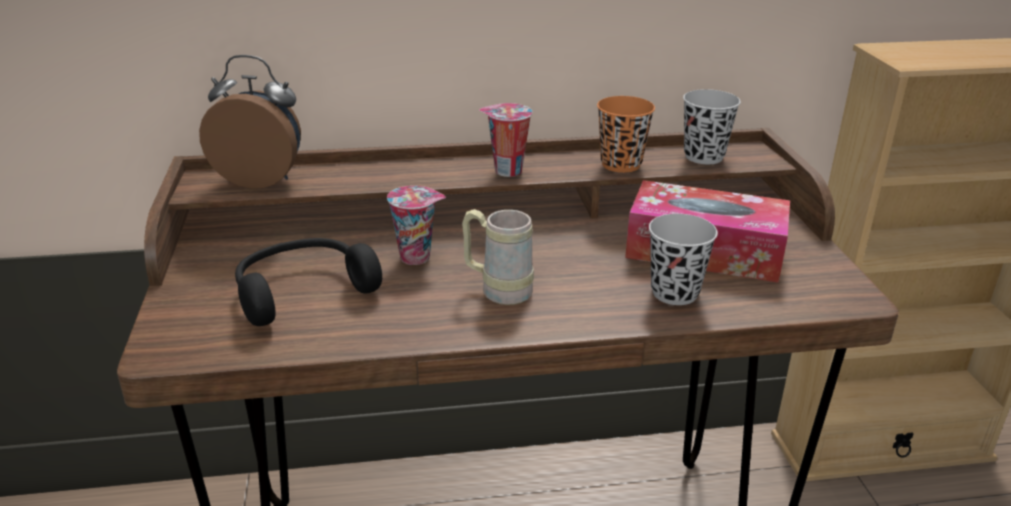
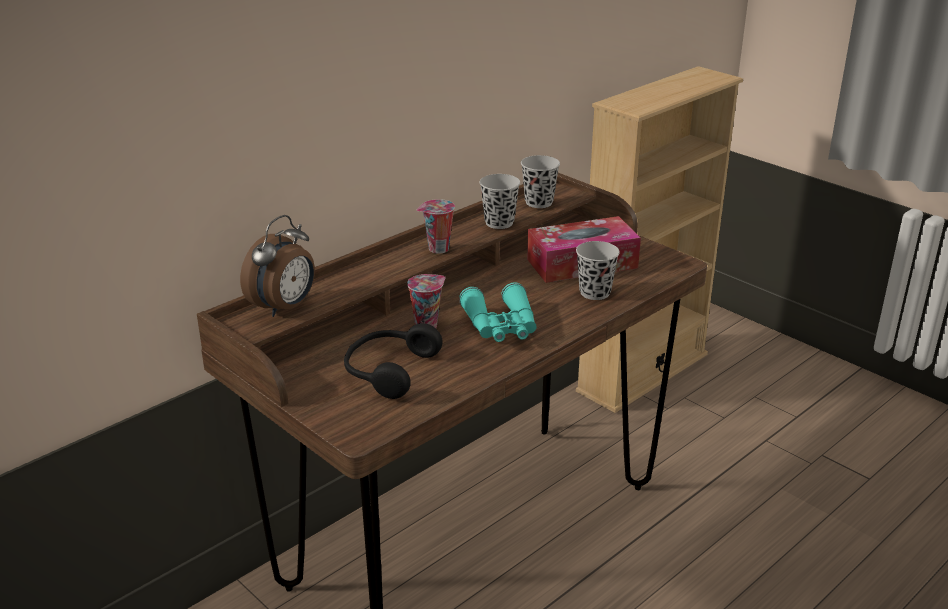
camera: 35 degrees left, 0 degrees up
alarm clock [199,55,301,189] -> alarm clock turned 150 degrees clockwise [240,215,315,317]
beige mug [462,209,534,305] -> turquoise binoculars [459,282,537,342]
orange cup [597,96,655,173] -> black cup [480,174,520,229]

